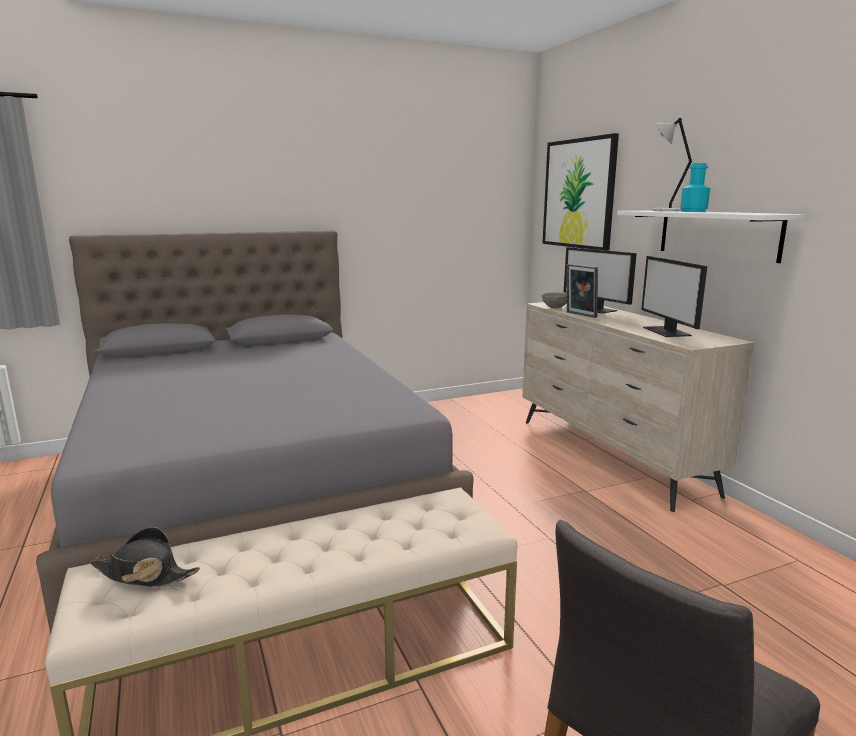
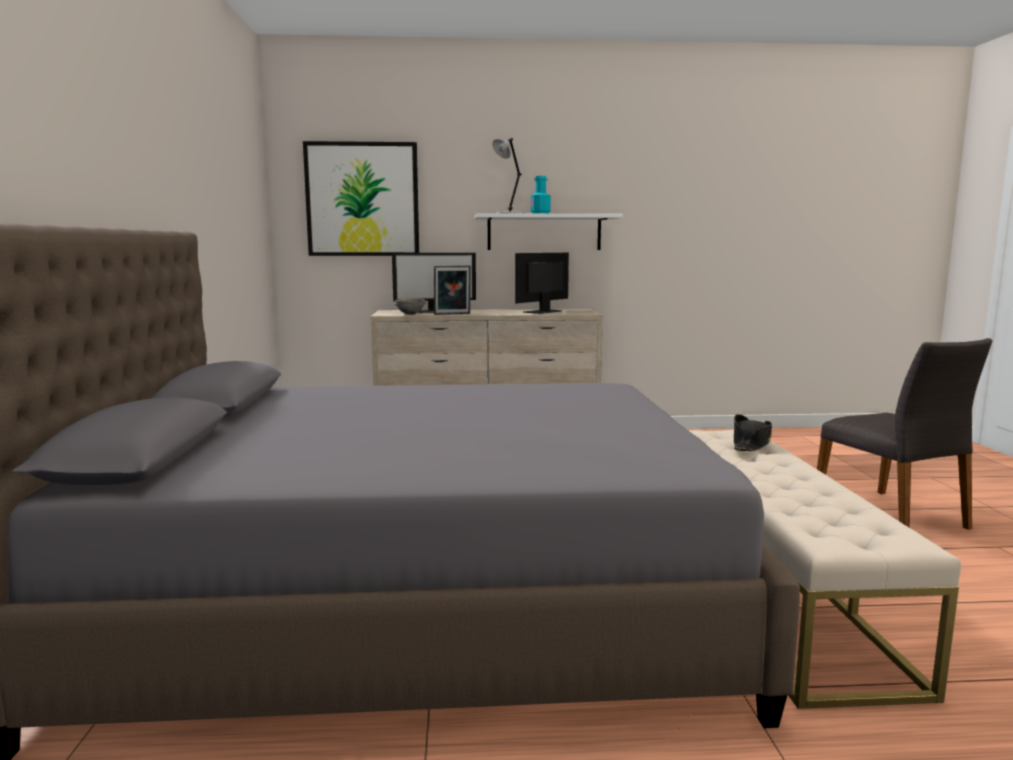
camera: 70 degrees left, 5 degrees down
black hat [90,527,200,587] -> black hat moved to [734,414,772,451]
monitor [641,256,707,337] -> monitor turned 120 degrees clockwise [515,253,569,314]

